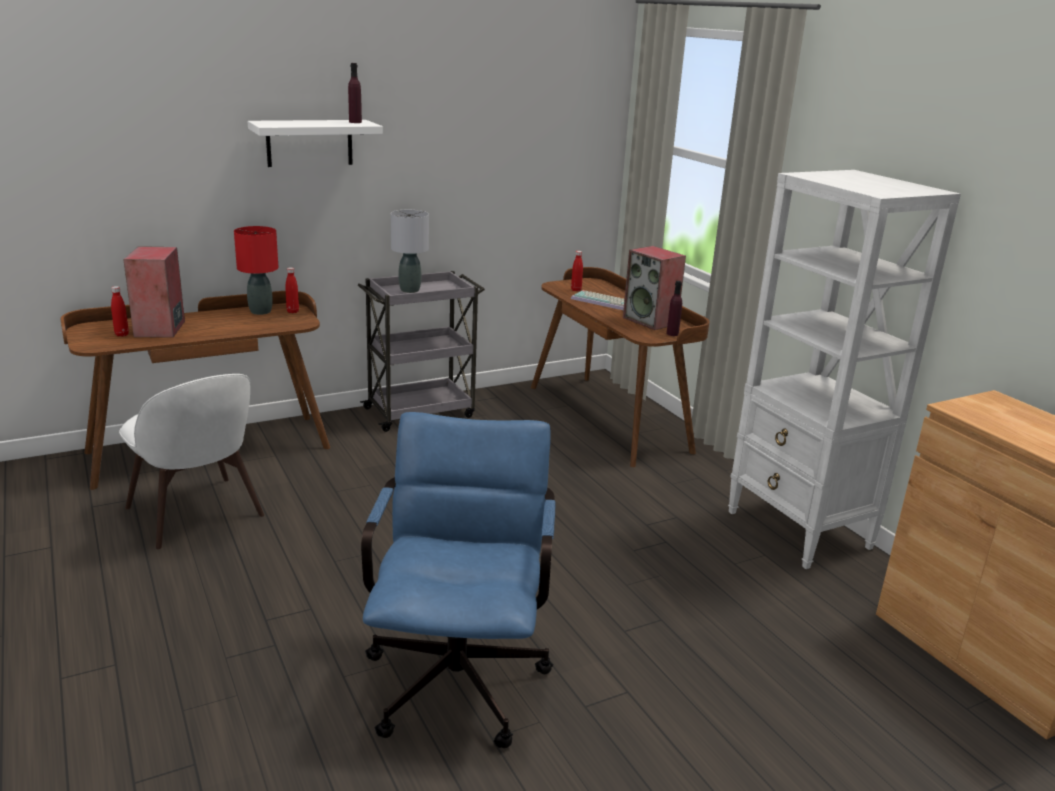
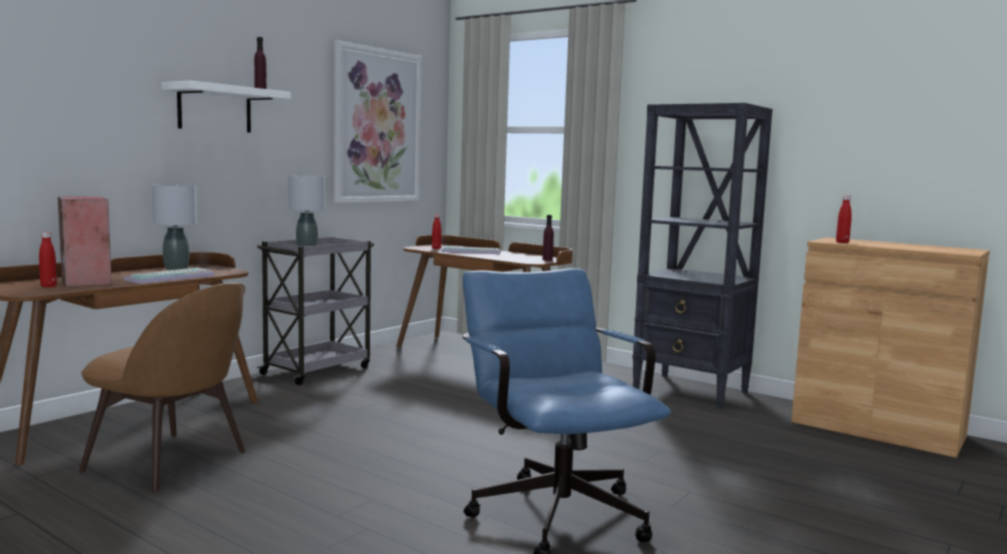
camera: 25 degrees left, 15 degrees down
white chair [119,374,264,549] -> brown chair [79,283,245,492]
red table lamp [234,226,279,315] -> grey table lamp [152,184,197,270]
red bottle [285,267,299,313] -> red bottle moved to [836,195,852,243]
speaker [623,246,686,330] -> none
white bookcase [728,170,961,569] -> black bookcase [632,103,773,409]
none -> keyboard [124,267,215,284]
none -> picture [334,40,422,203]

